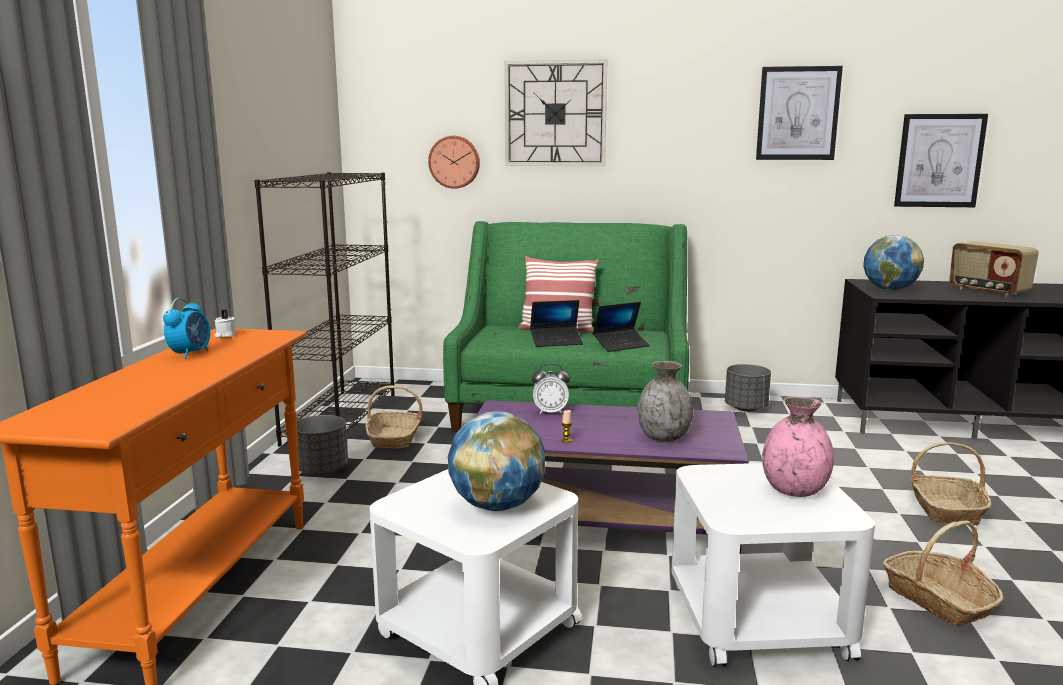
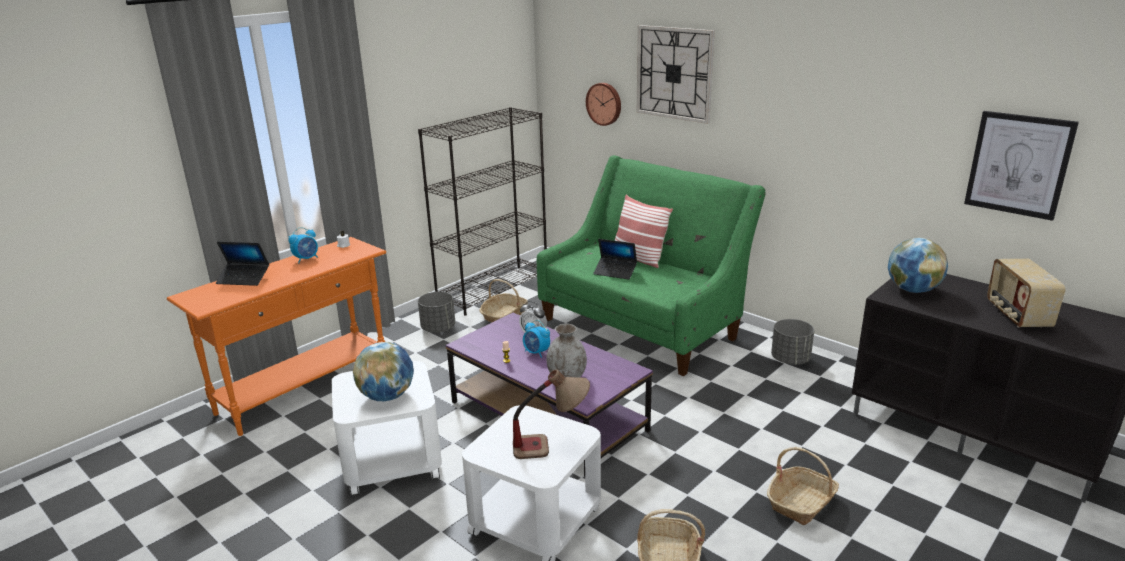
camera: 35 degrees right, 10 degrees up
laptop [593,302,650,352] -> laptop moved to [216,242,269,286]
picture [756,66,843,160] -> none
pink vase [762,396,834,497] -> table lamp [513,370,590,459]
none -> alarm clock [523,320,550,358]

